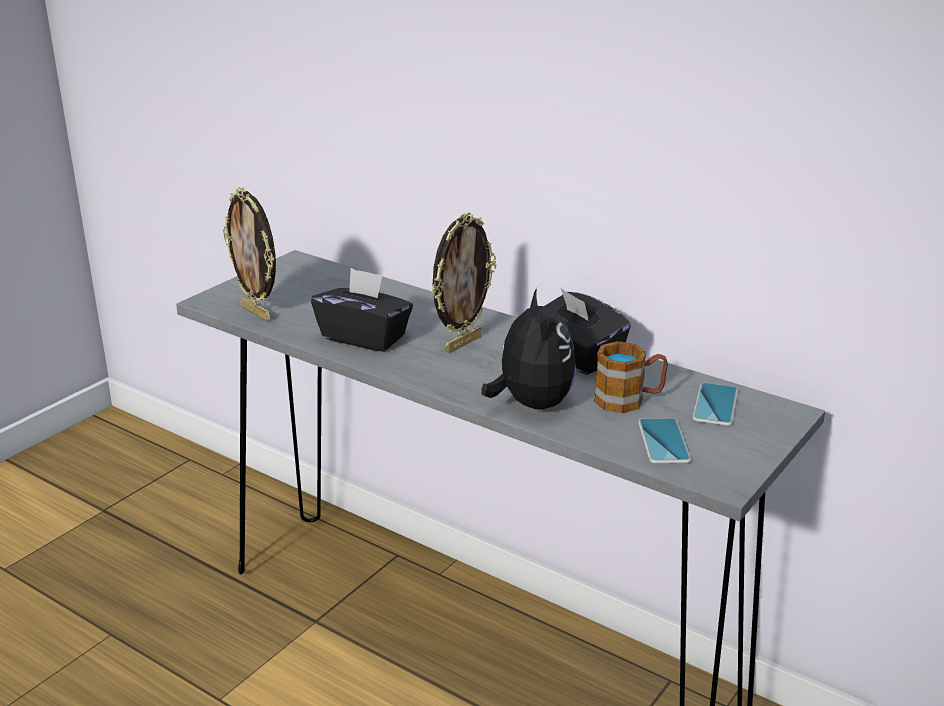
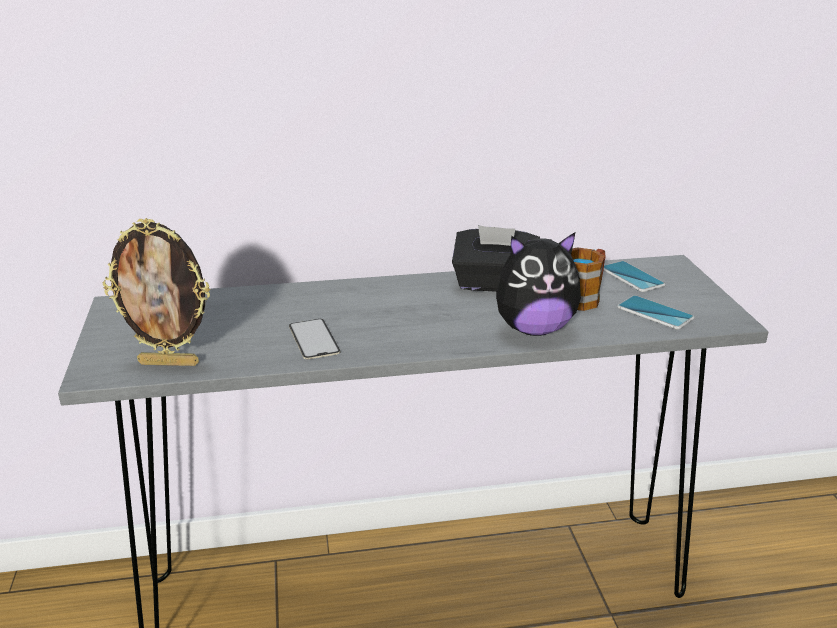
camera: 45 degrees left, 0 degrees up
black tissue box [311,268,413,352] -> phone [289,319,340,359]
picture frame [432,212,496,353] -> none
plush toy [481,288,576,409] -> plush toy turned 135 degrees clockwise [496,232,581,336]

